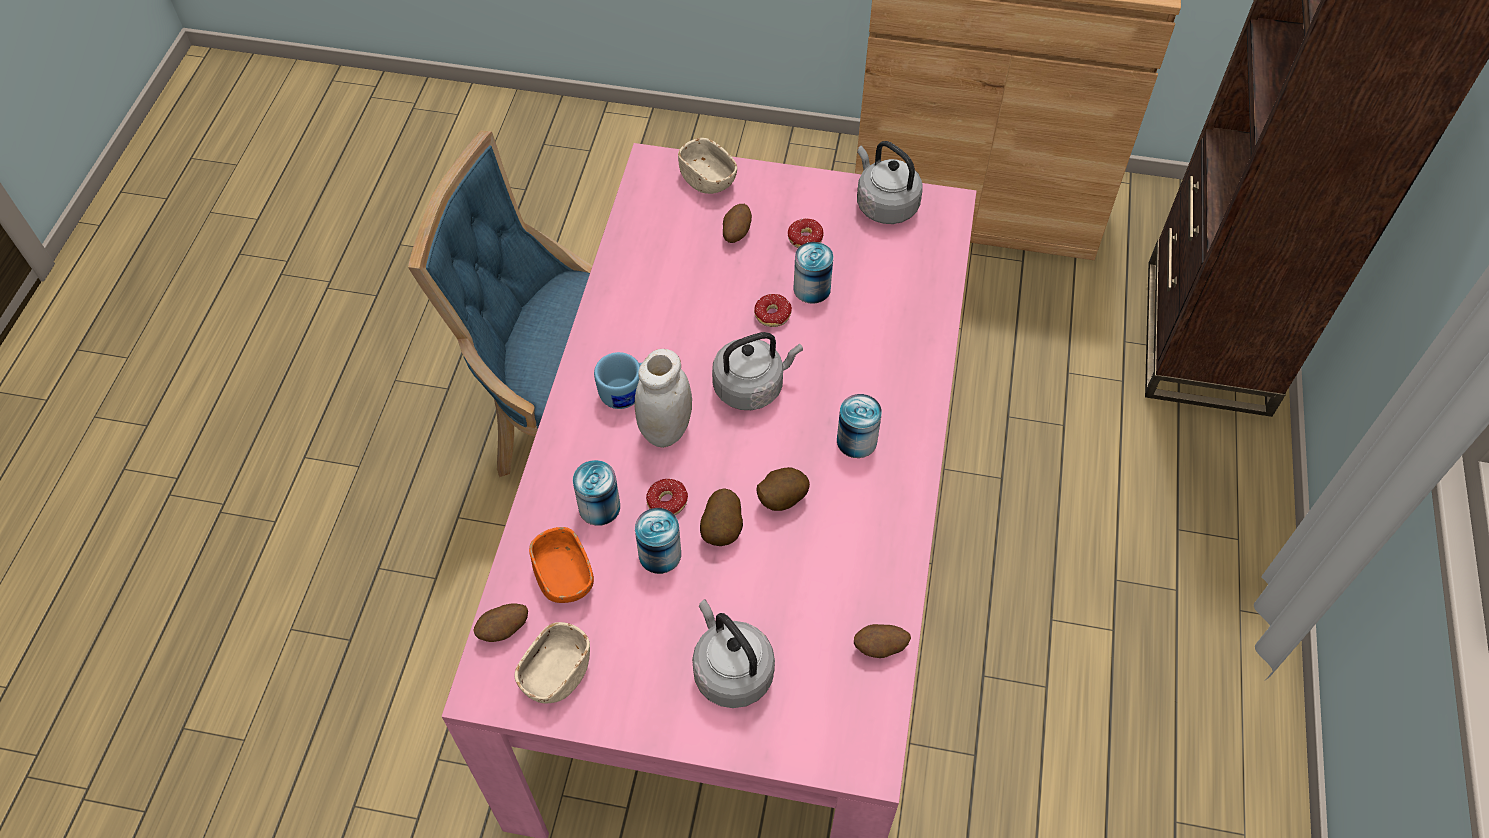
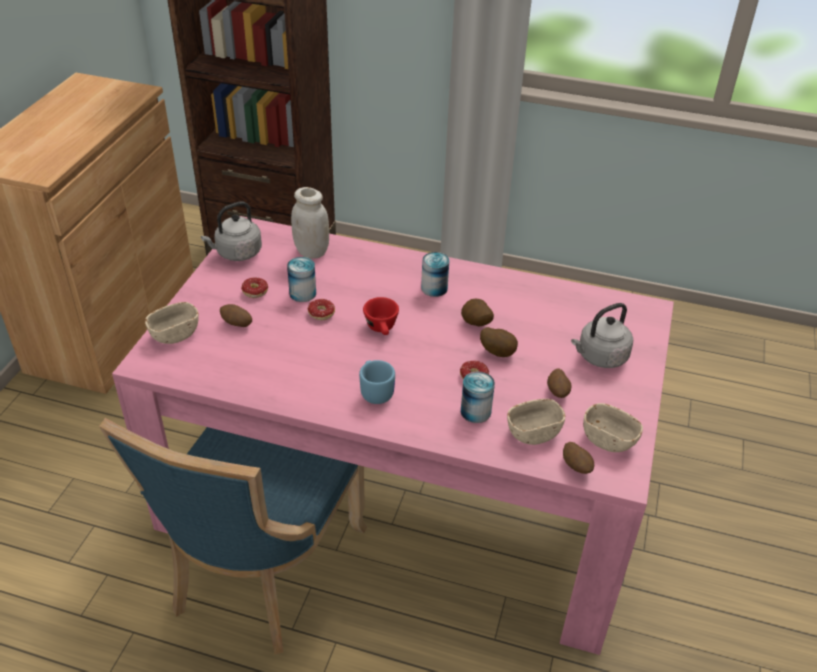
camera: 85 degrees left, 15 degrees down
orange bowl [529,527,594,603] -> beige bowl [507,399,565,445]
white jar [635,349,692,448] -> white jar moved to [291,187,329,259]
can [635,508,681,574] -> none
grey kettle [712,332,803,410] -> red cup [363,297,399,335]
potato [854,624,911,658] -> potato moved to [547,368,571,398]

